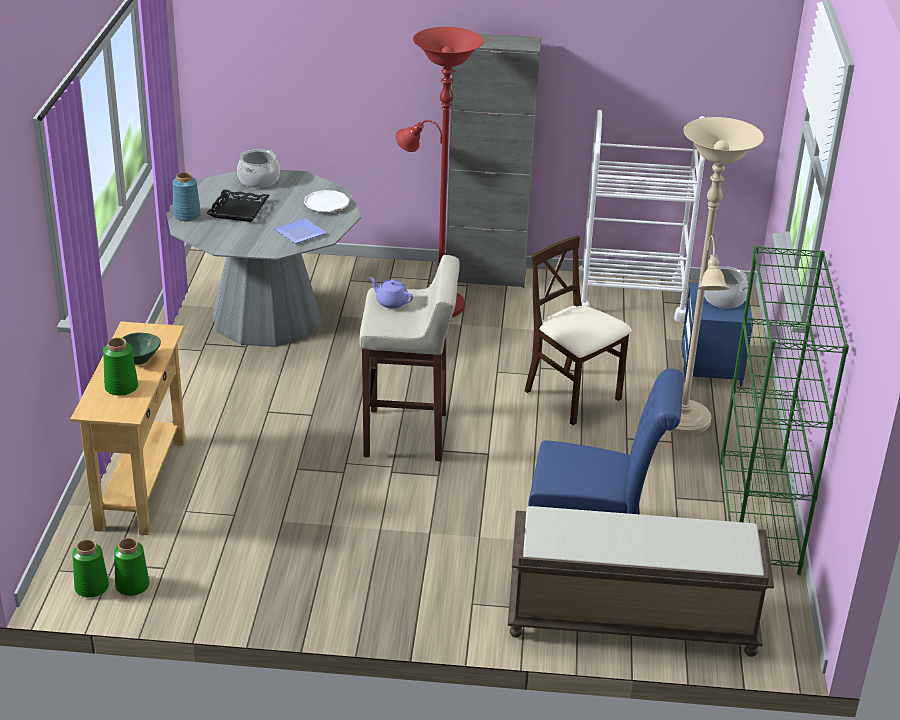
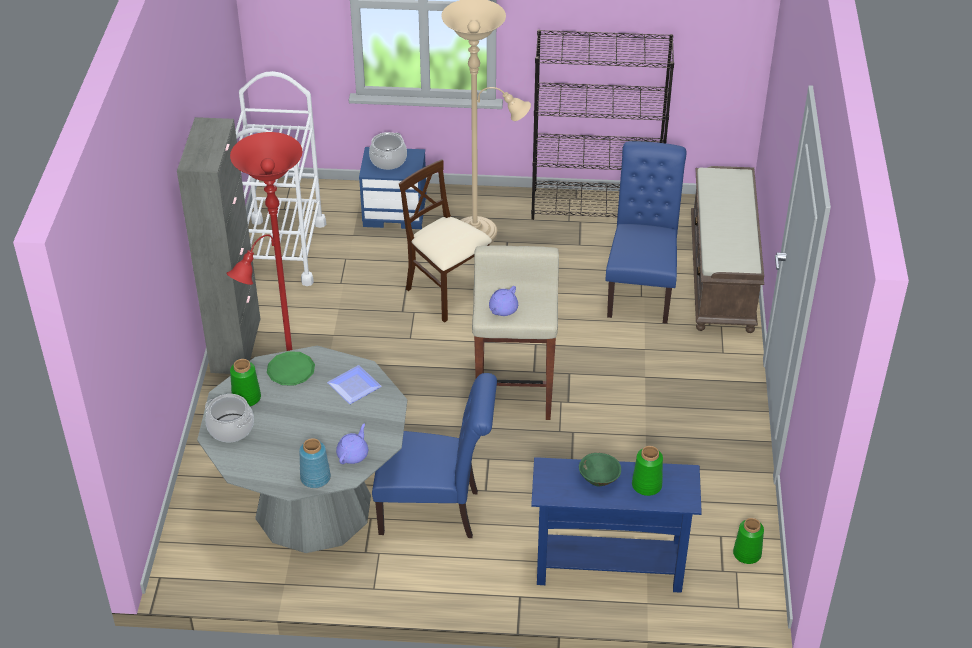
camera: 90 degrees left, 10 degrees up
beige console table [70,322,186,535] -> blue console table [531,457,702,593]
green vase [72,539,109,598] -> green vase moved to [230,359,261,406]
black tray [206,189,270,222] -> none
white plate [304,190,350,212] -> green plate [267,351,315,386]
beige chair [525,235,632,425] -> beige chair turned 90 degrees clockwise [399,159,492,323]
green bookcase [720,246,849,575] -> black bookcase [531,30,674,220]
none -> purple teapot [336,424,368,464]
none -> blue chair [372,373,497,538]

